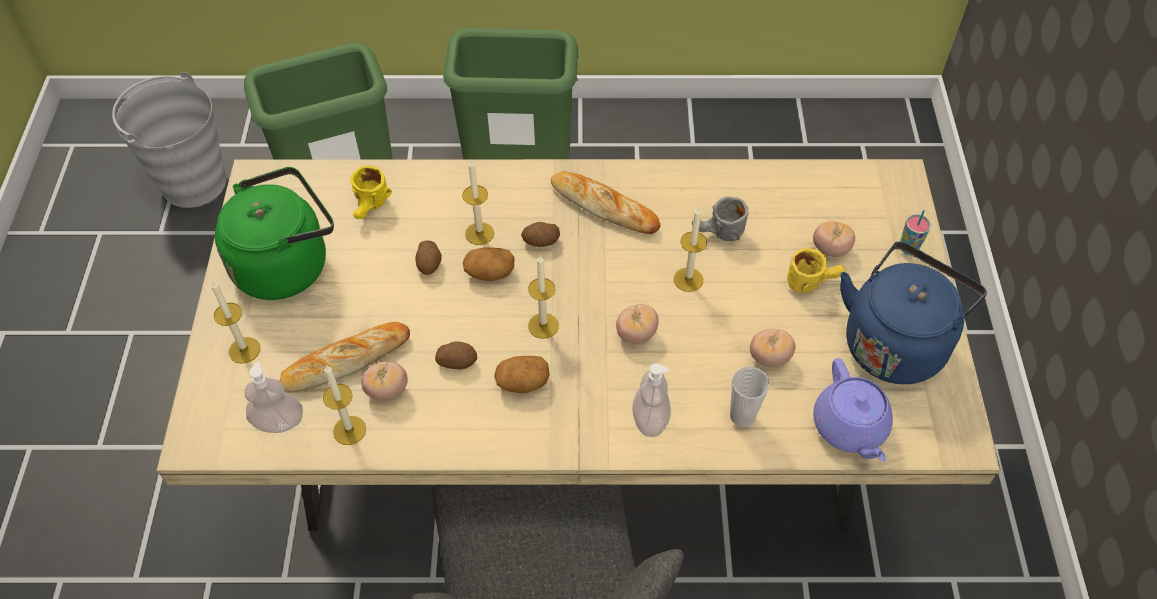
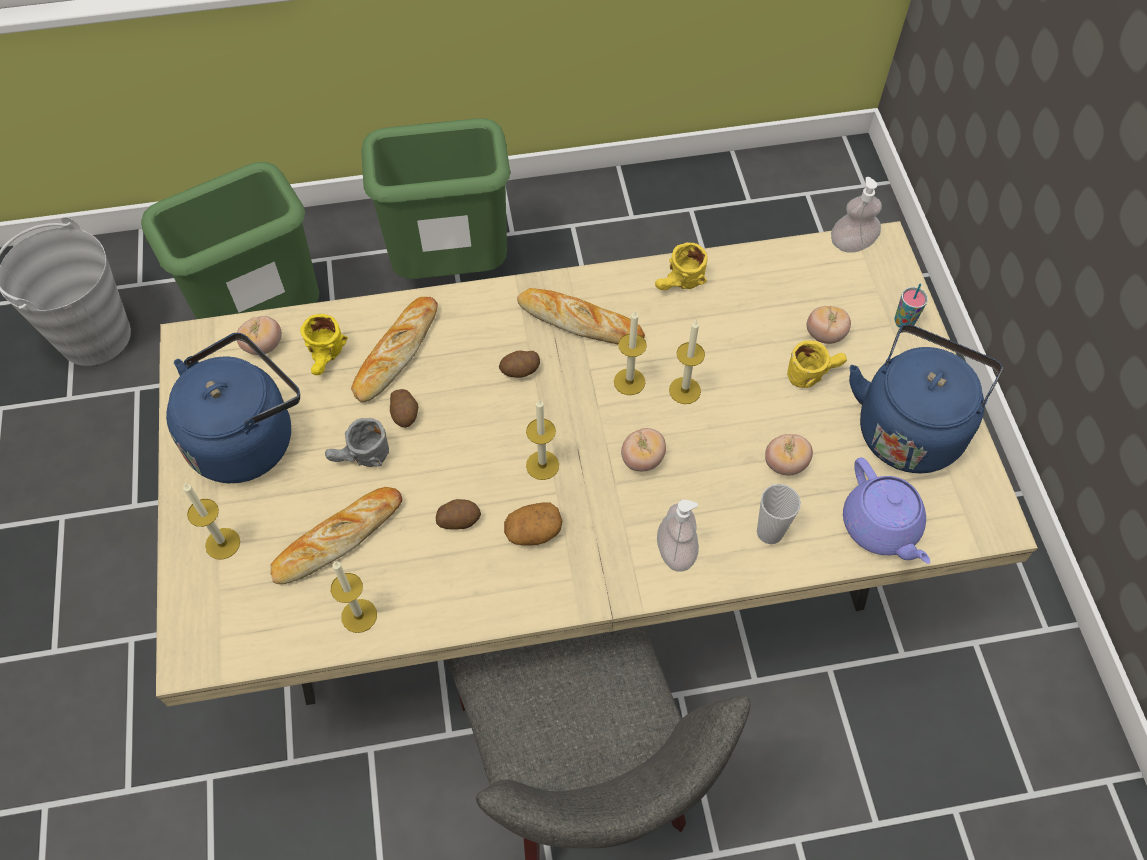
camera: 10 degrees left, 5 degrees up
green kettle [215,167,334,300] -> blue kettle [166,333,300,483]
soap dispenser [245,362,303,433] -> soap dispenser moved to [831,177,882,253]
tomato [361,361,408,401] -> tomato moved to [237,316,282,355]
candle [462,160,494,245] -> candle moved to [614,311,647,395]
potato [463,247,514,281] -> none
grey mug [692,196,749,241] -> grey mug moved to [325,418,389,467]
none -> bread [351,297,438,402]
none -> yellow mug [655,242,708,290]

